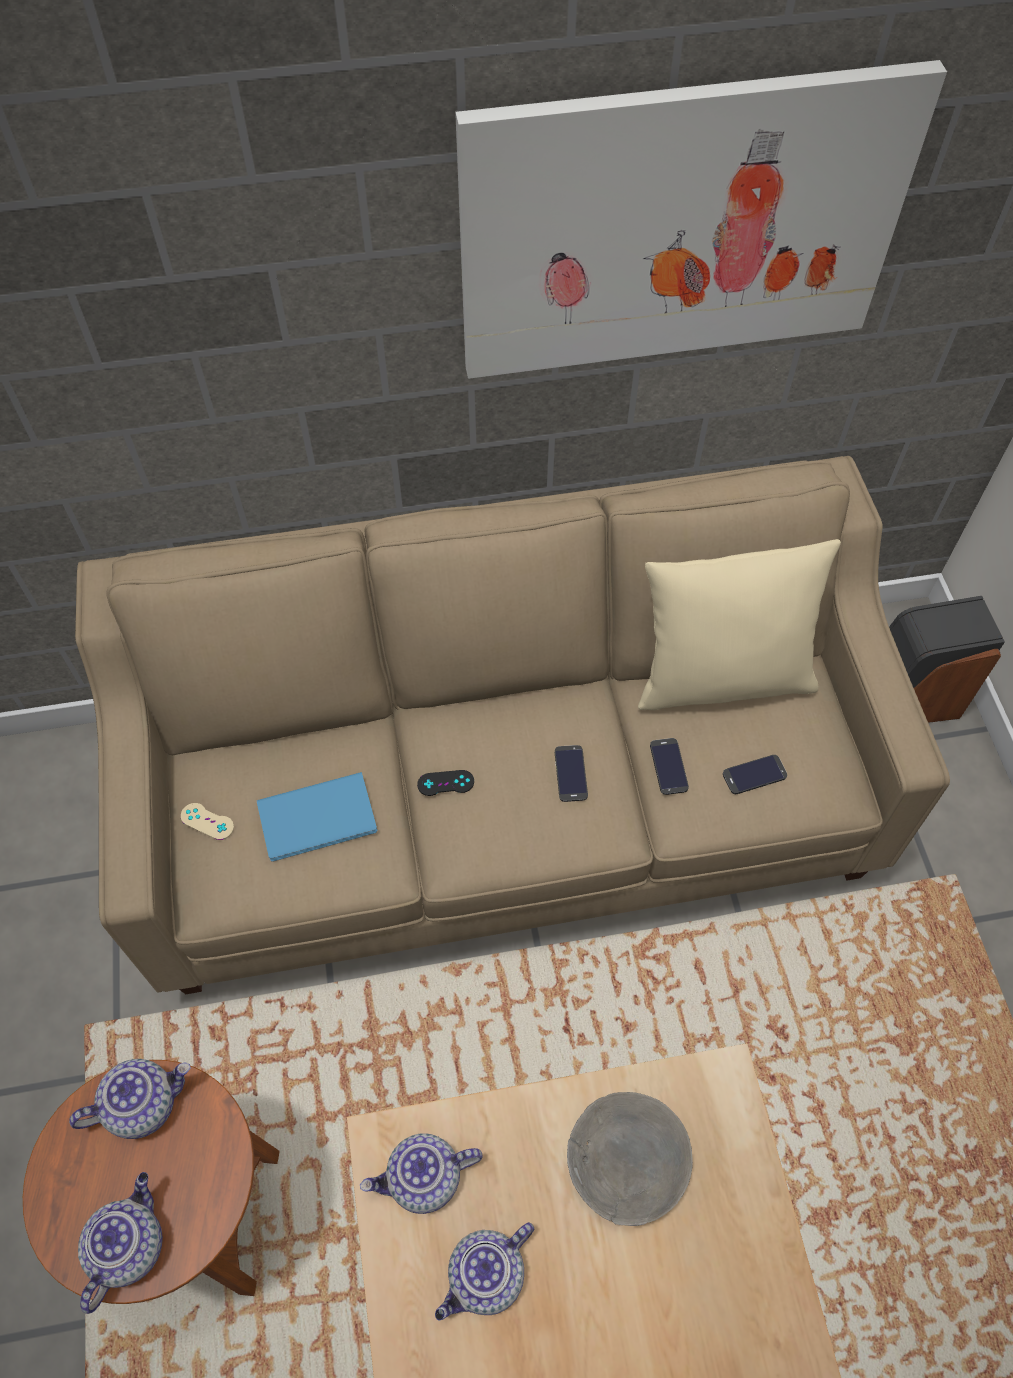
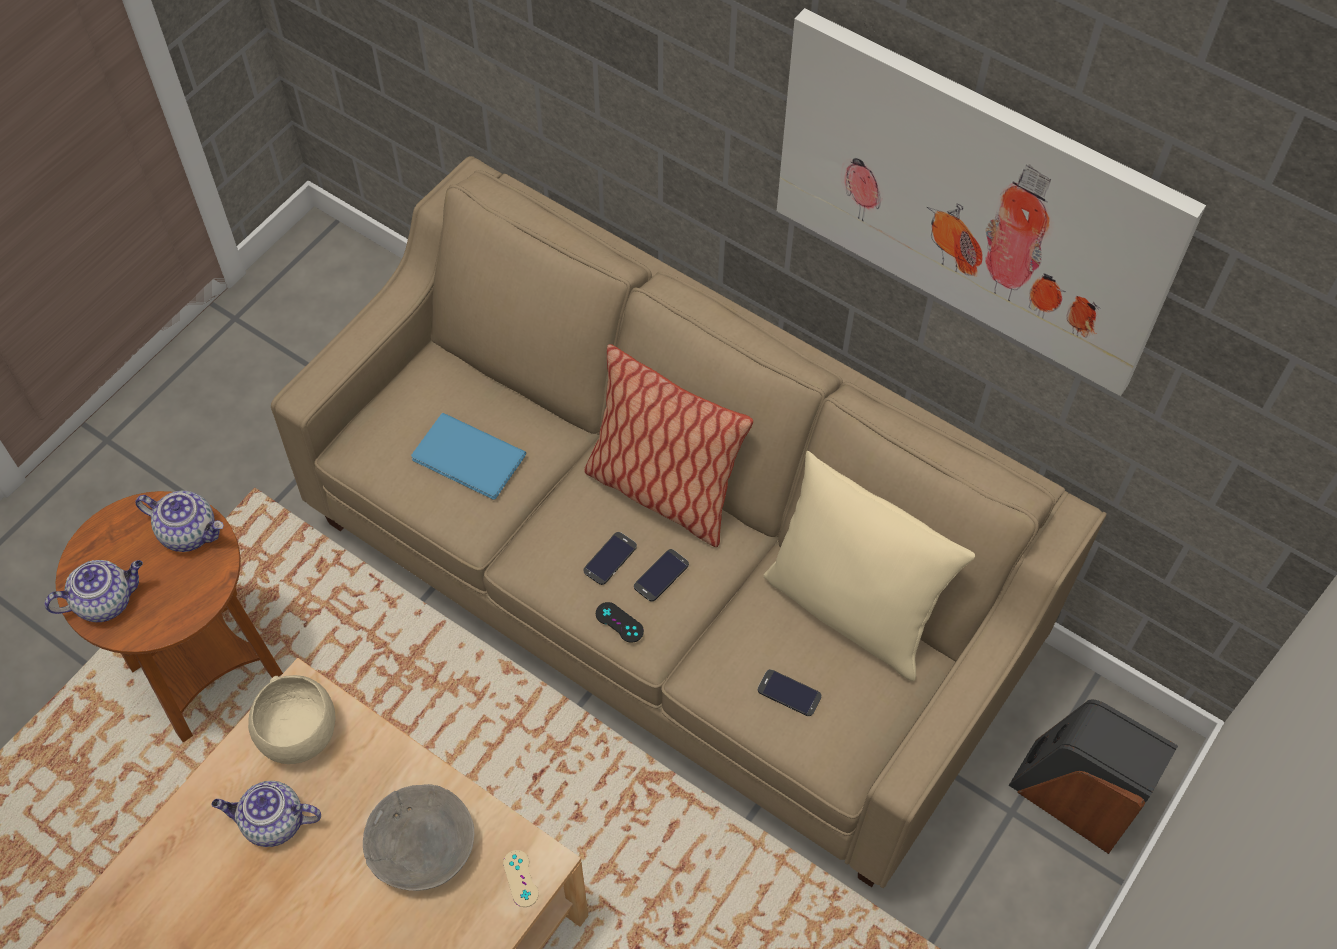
camera: 45 degrees right, 0 degrees up
beige game controller [181,803,234,840] -> beige game controller moved to [503,850,539,907]
teapot [360,1133,482,1214] -> beige bowl [248,675,335,764]
black game controller [417,770,474,796] -> black game controller moved to [596,602,644,643]
phone [650,738,689,795] -> phone moved to [583,532,637,585]
none -> pillow [584,344,753,547]

